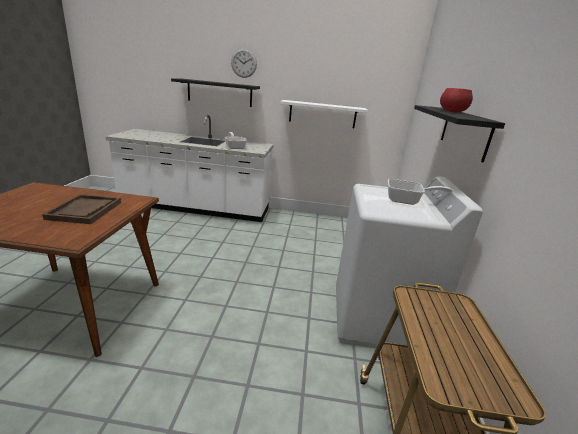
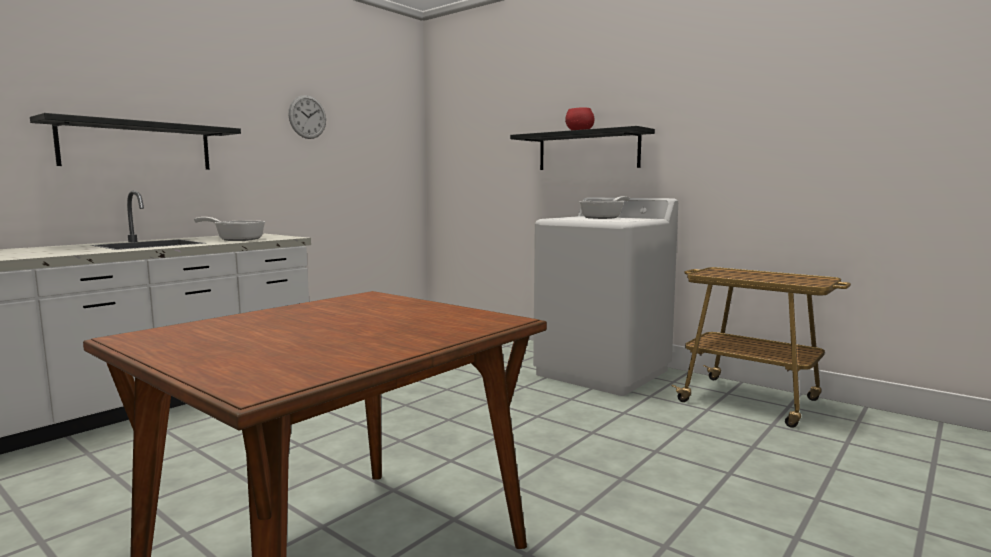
camera: 55 degrees left, 15 degrees down
brown tray [42,194,121,224] -> none
wall clock [231,49,257,78] -> wall clock moved to [289,95,326,139]
white shelf [280,100,368,128] -> none

